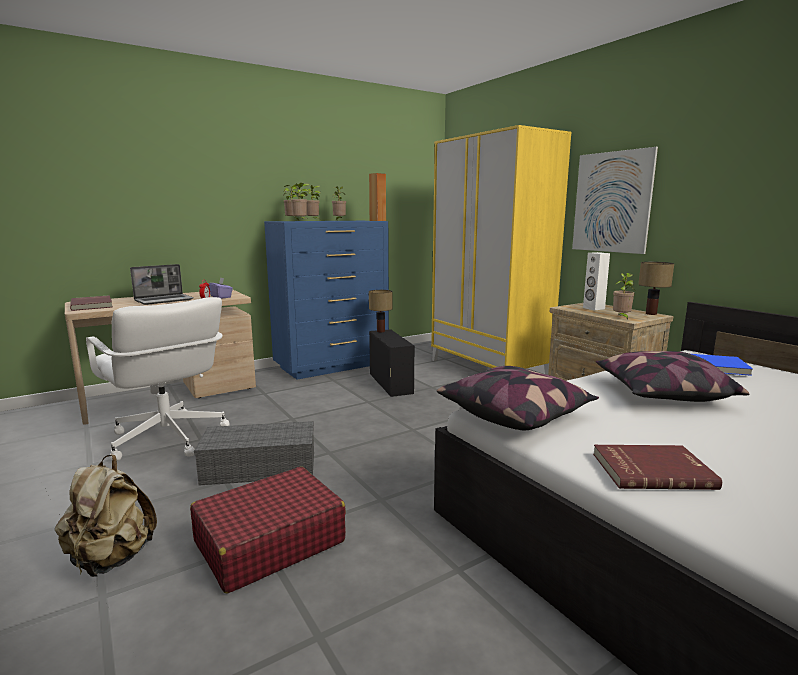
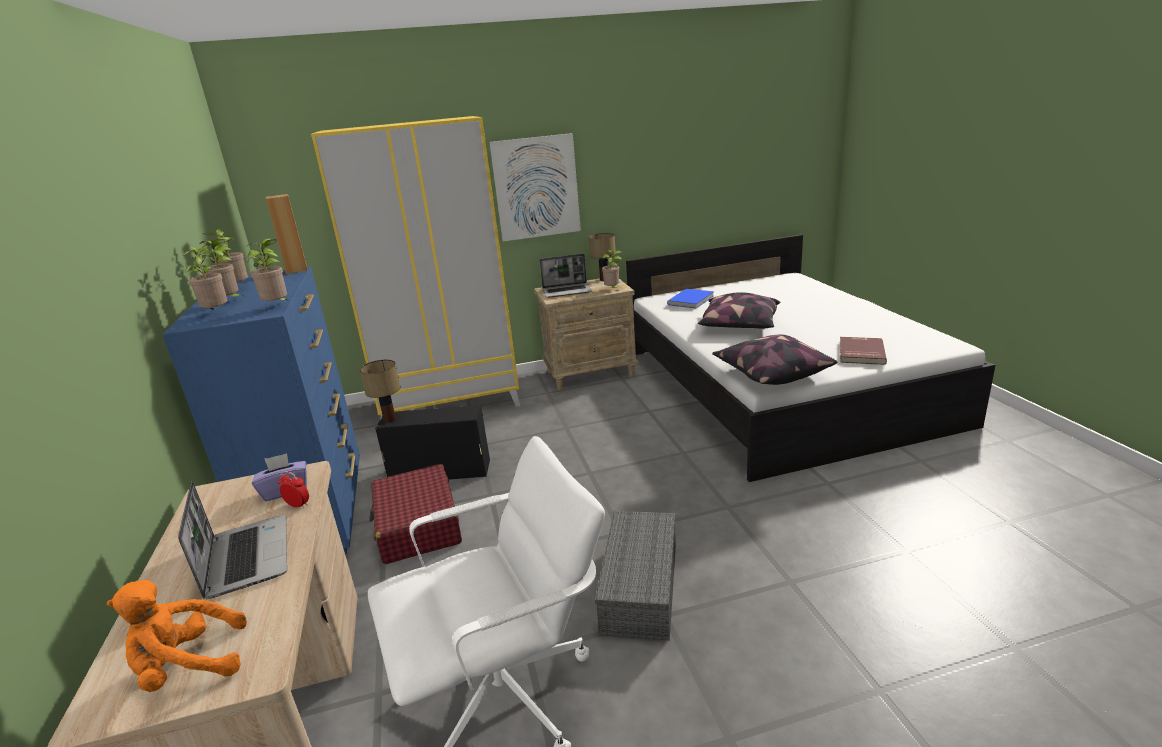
camera: 70 degrees left, 10 degrees up
beige backpack [55,454,157,577] -> none
red book [70,295,113,311] -> orange plush toy [107,580,247,692]
red suitcase [190,467,346,593] -> red suitcase moved to [370,464,462,564]
white speaker [583,252,610,310] -> laptop [539,254,592,298]

